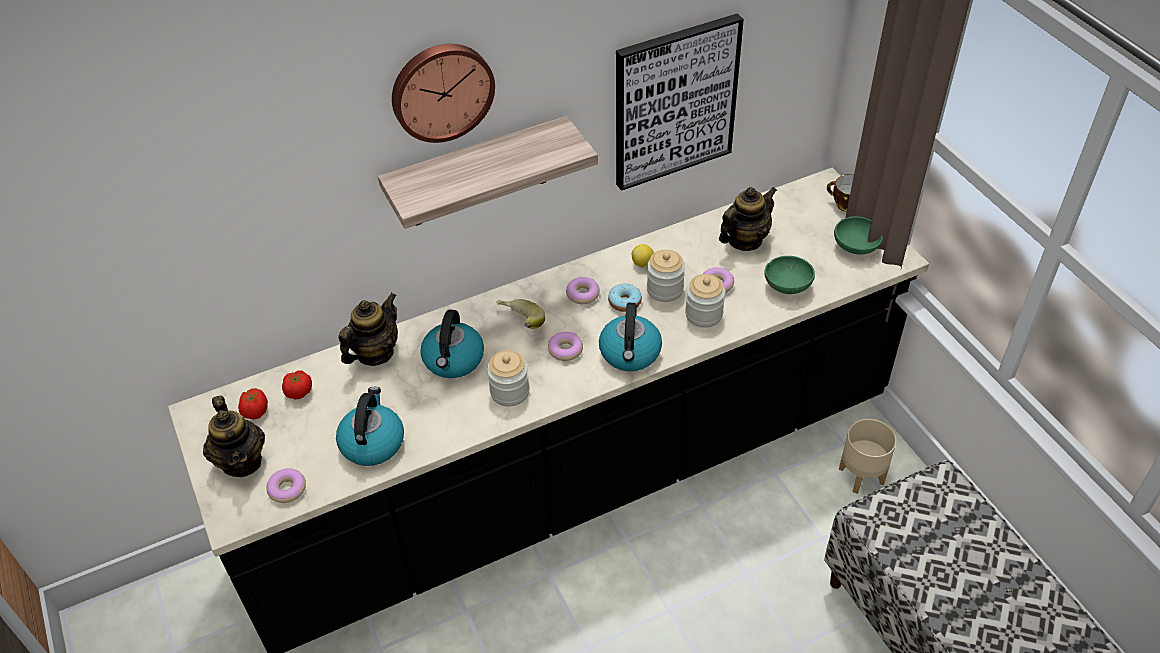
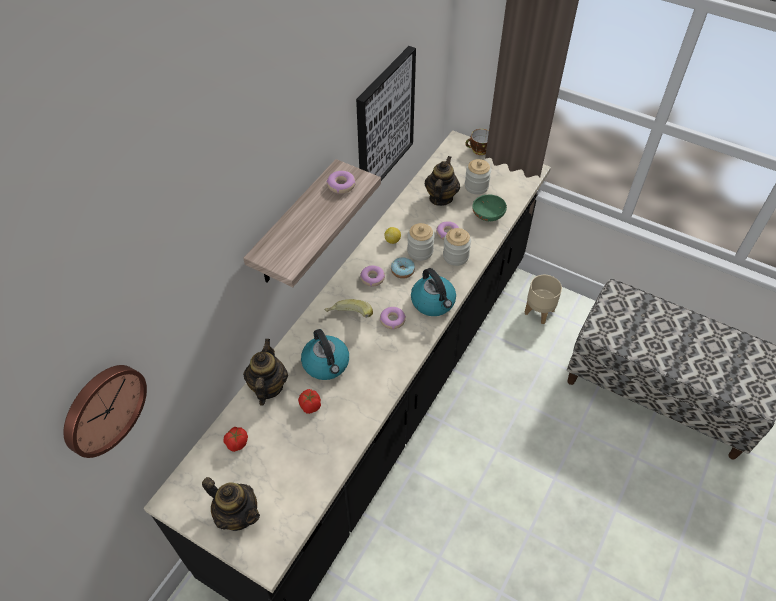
camera: 35 degrees left, 5 degrees up
tomato [238,388,268,419] -> tomato moved to [298,389,321,414]
donut [266,468,306,503] -> donut moved to [326,171,356,194]
kettle [336,387,404,466] -> none
wall clock [392,44,495,143] -> wall clock moved to [63,365,147,458]
jar [487,350,530,406] -> jar moved to [465,159,491,195]
green bowl [834,216,883,255] -> none

